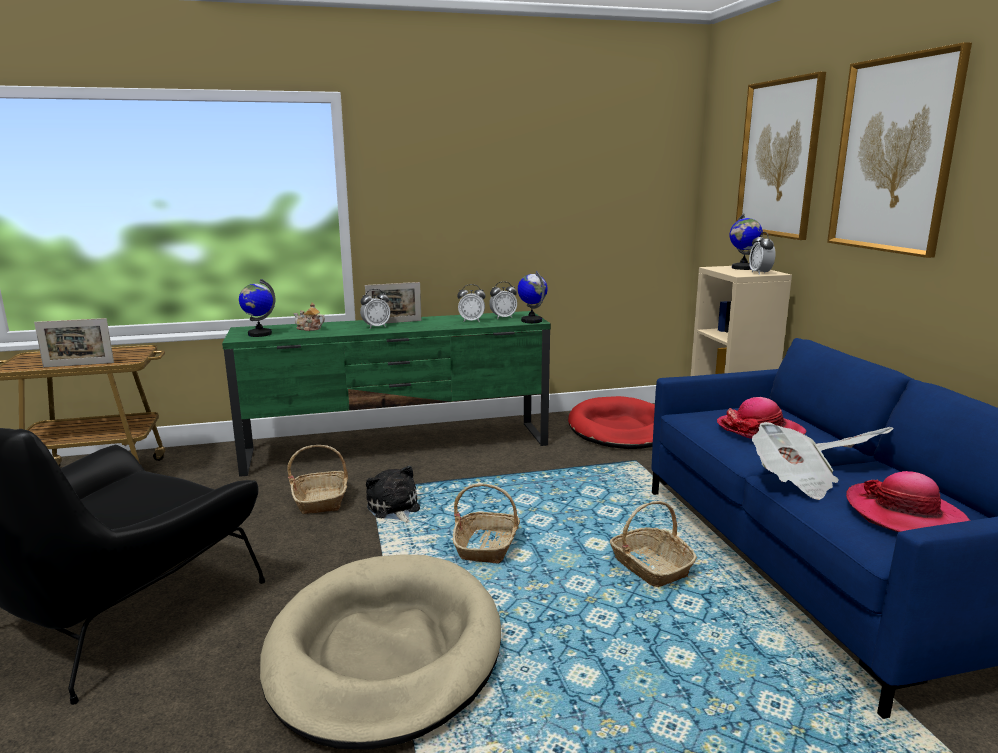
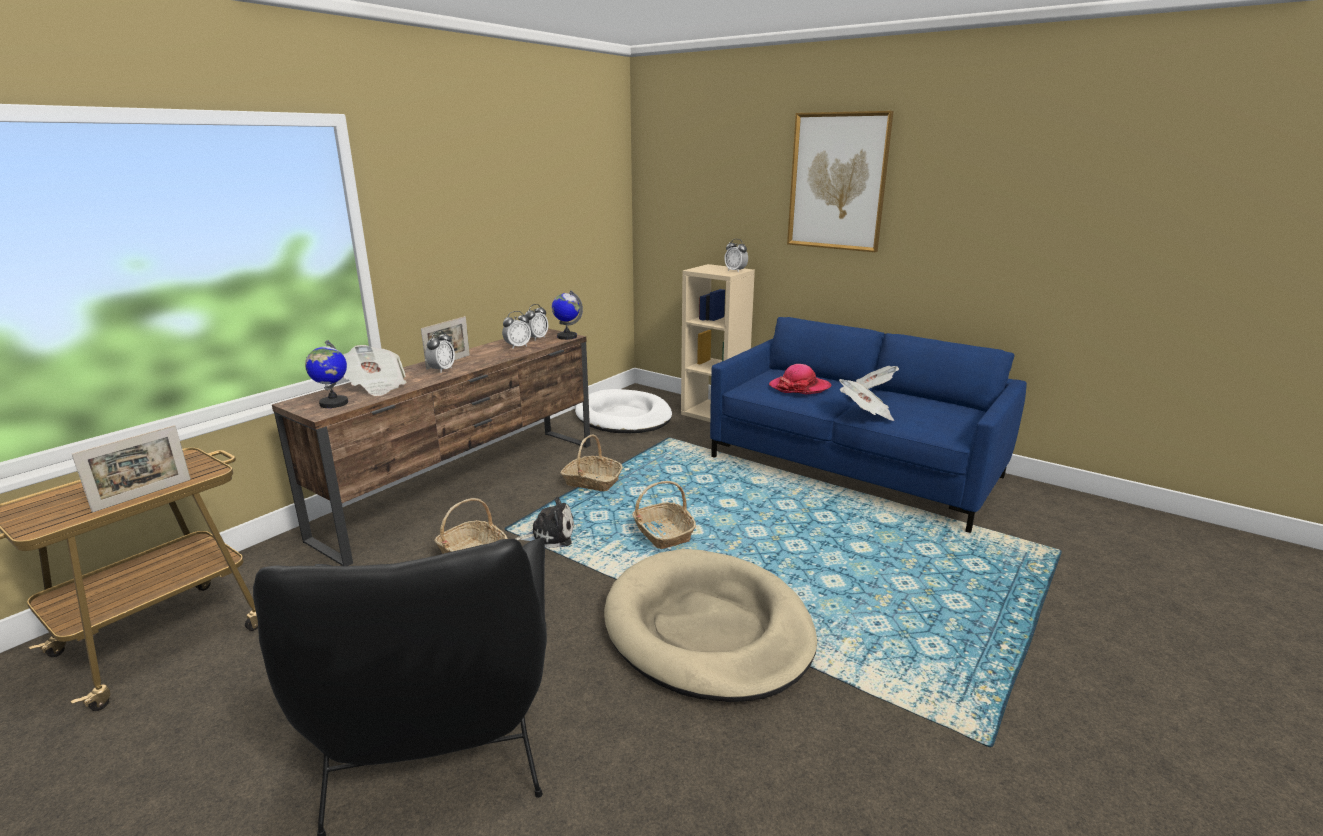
camera: 40 degrees left, 5 degrees up
green tv stand [222,311,551,477] -> brown tv stand [272,329,591,566]
teapot [293,302,325,331] -> newspaper [343,345,407,396]
plush toy [366,466,420,523] -> plush toy turned 150 degrees clockwise [515,497,574,548]
red dog bed [568,396,655,449] -> white dog bed [575,389,672,433]
basket [610,501,697,587] -> basket moved to [561,435,622,491]
globe [730,214,763,270] -> none
picture [736,72,826,240] -> none
hat [846,471,971,532] -> none

